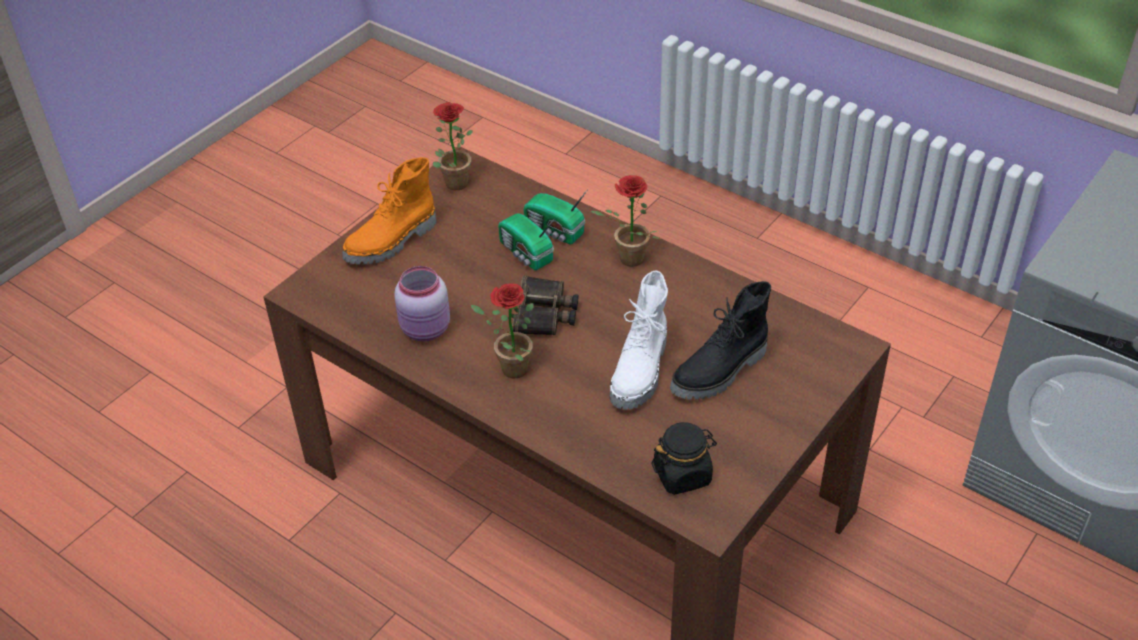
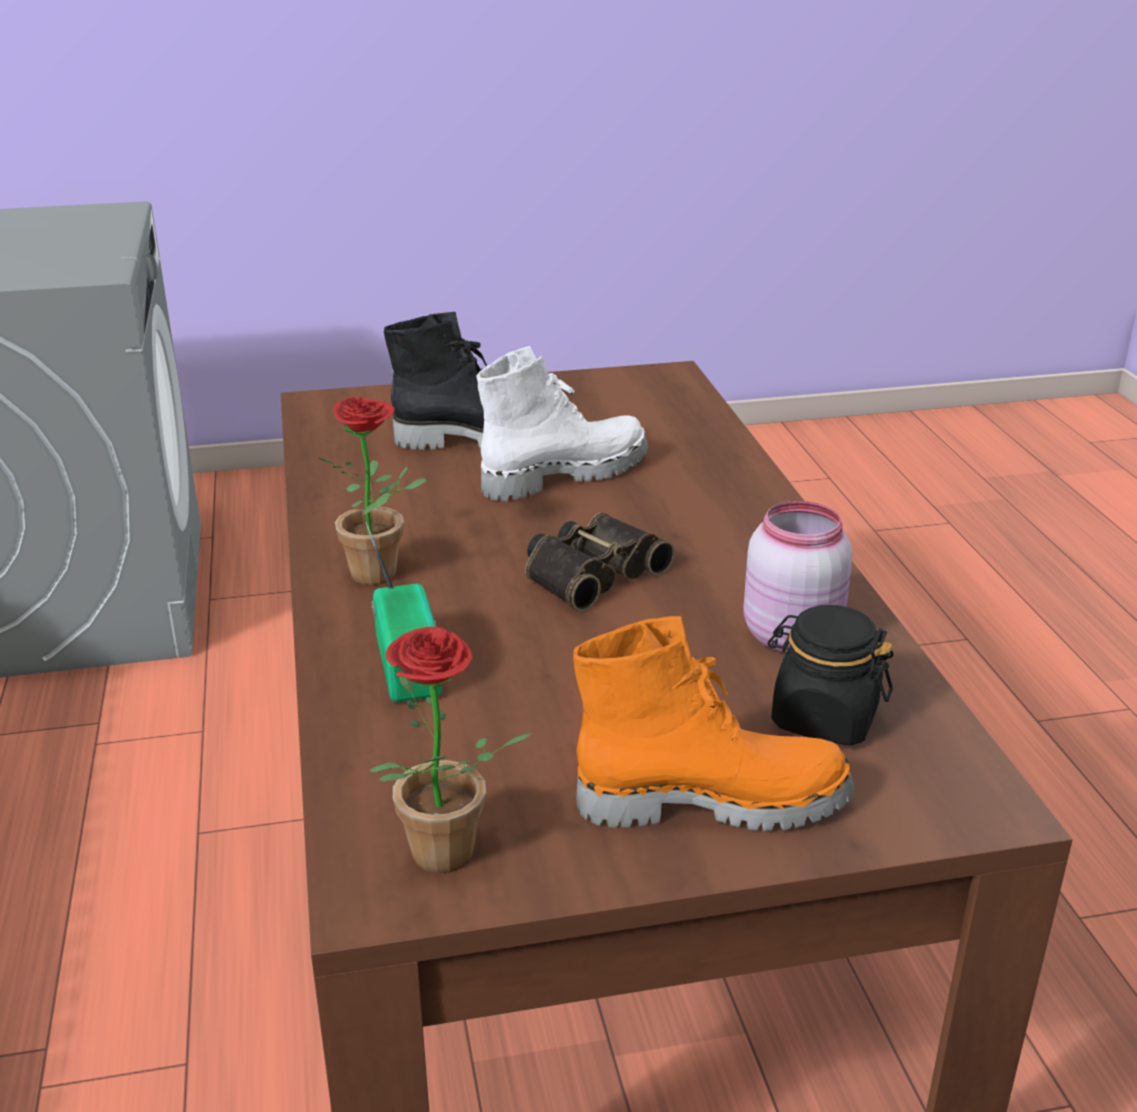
camera: 140 degrees left, 15 degrees down
potted plant [471,283,534,378] -> none
radio [498,213,555,270] -> none
black jar [651,422,717,495] -> black jar moved to [767,605,894,746]

